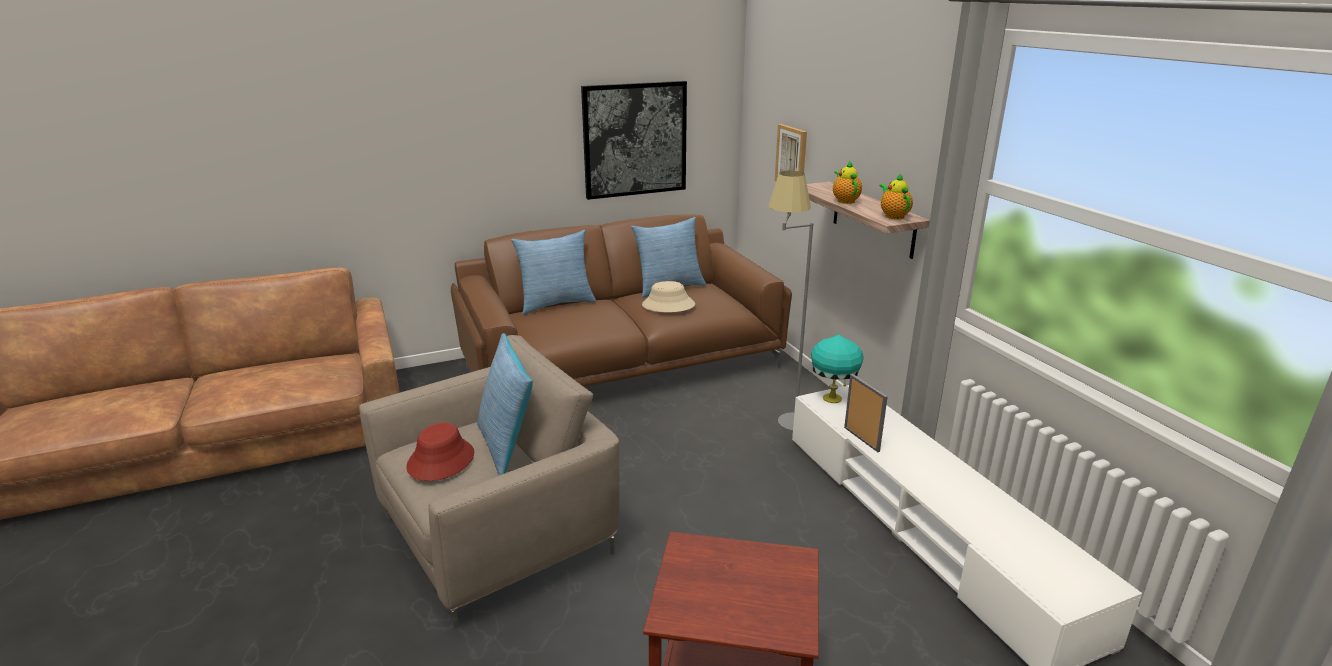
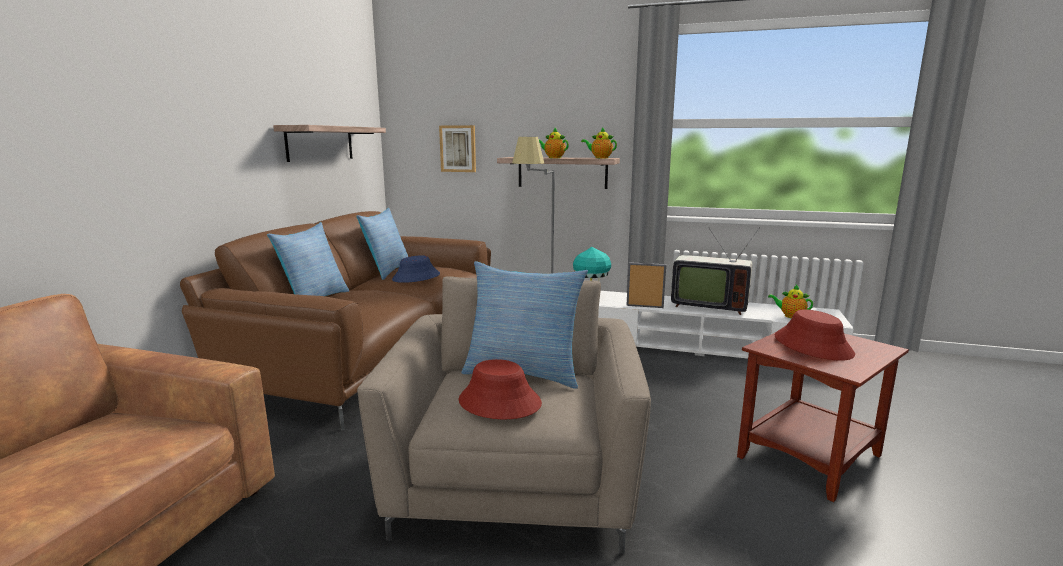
camera: 50 degrees left, 10 degrees down
picture [581,81,687,200] -> shelf [273,125,386,162]
beige hat [642,281,695,312] -> blue hat [392,255,440,283]
none -> television [671,227,760,315]
none -> teapot [768,285,813,318]
none -> red hat [775,309,855,361]

